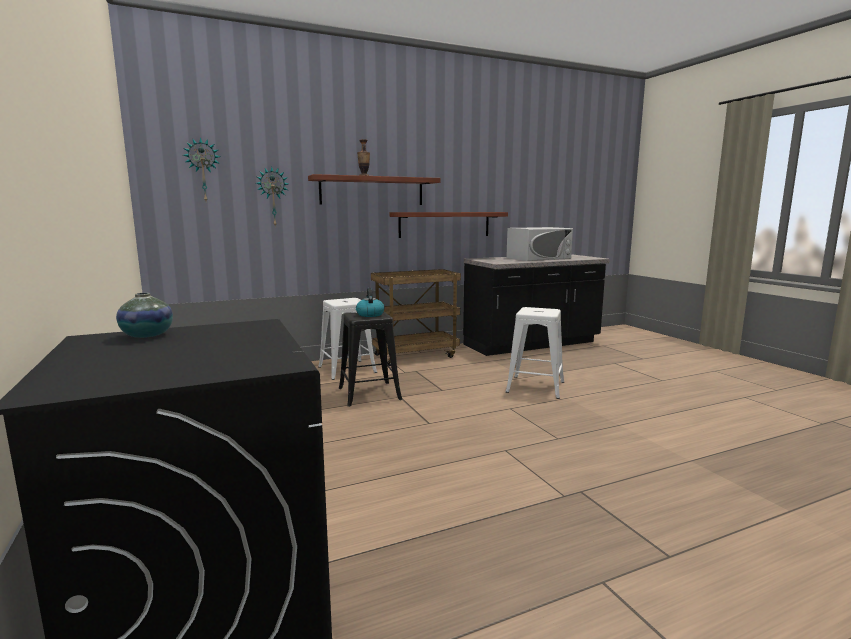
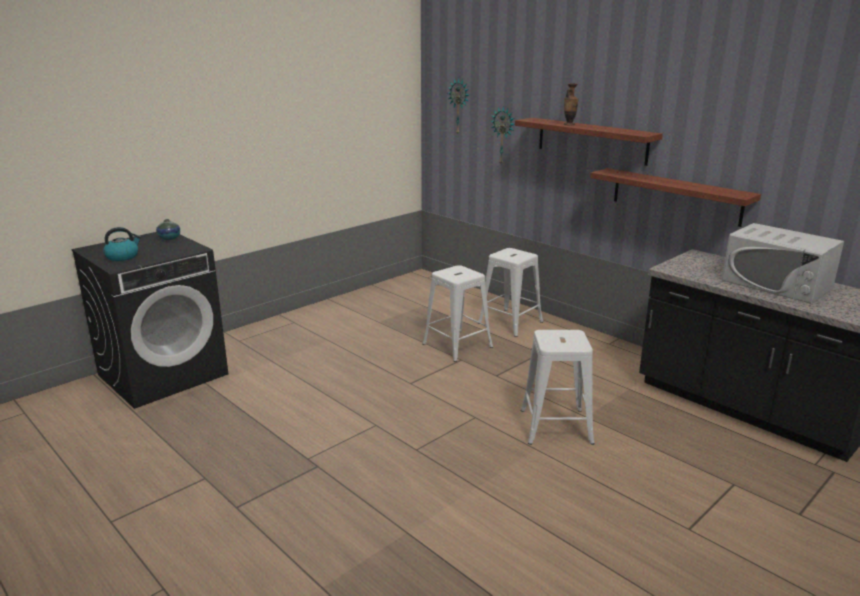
camera: 70 degrees right, 10 degrees up
black stool [339,312,402,407] -> white stool [422,265,493,362]
kettle [356,288,385,317] -> kettle moved to [103,227,141,261]
brown cart [371,269,461,366] -> none

